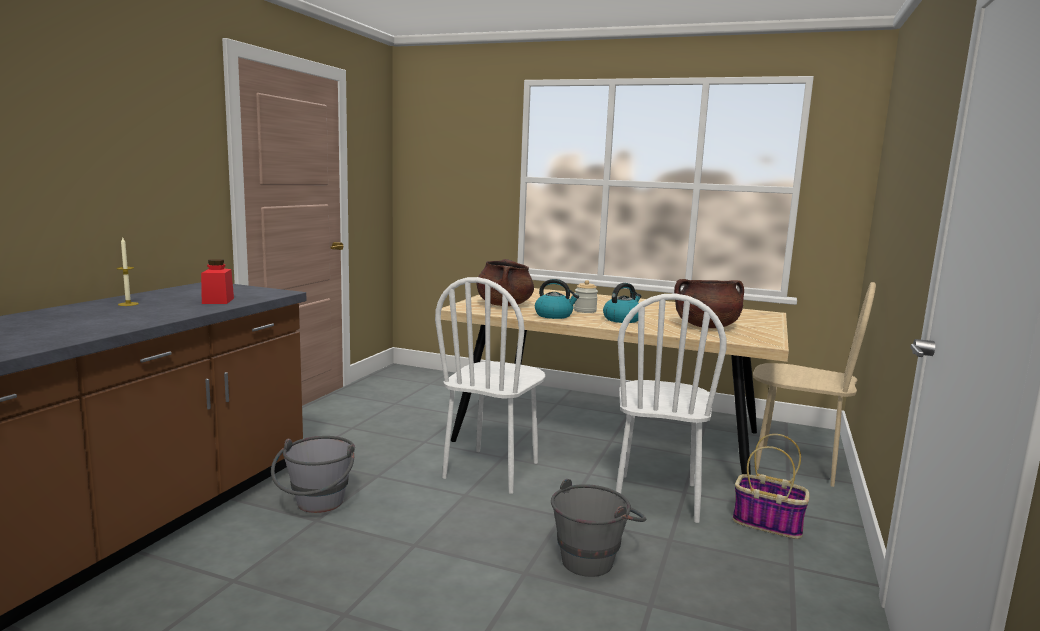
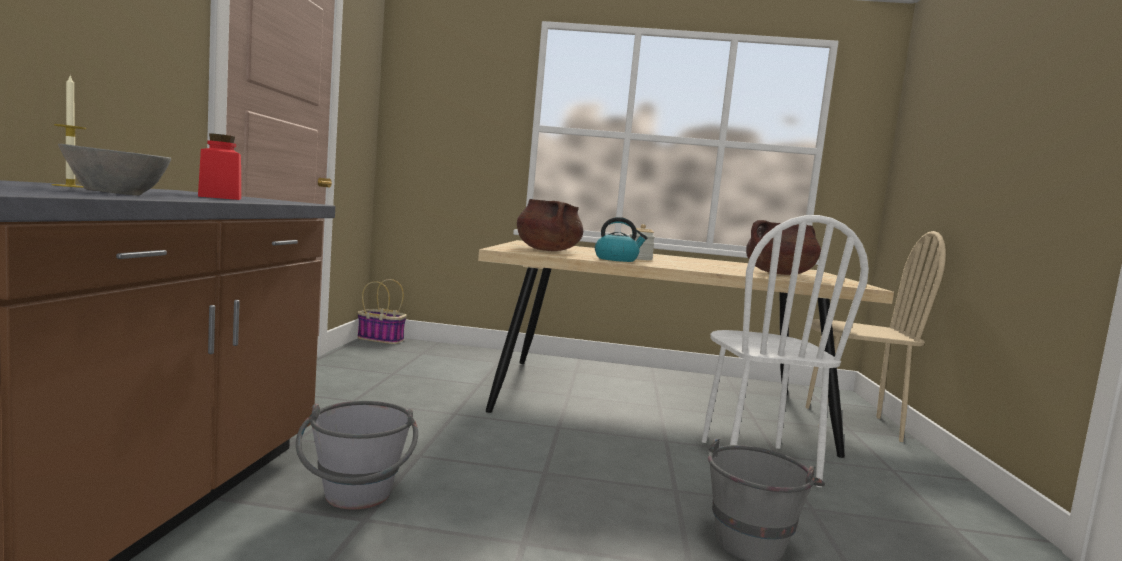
camera: 15 degrees left, 5 degrees down
white chair [435,277,545,494] -> none
kettle [603,283,641,323] -> none
basket [733,434,810,539] -> basket moved to [358,279,407,344]
none -> grey bowl [58,144,171,196]

